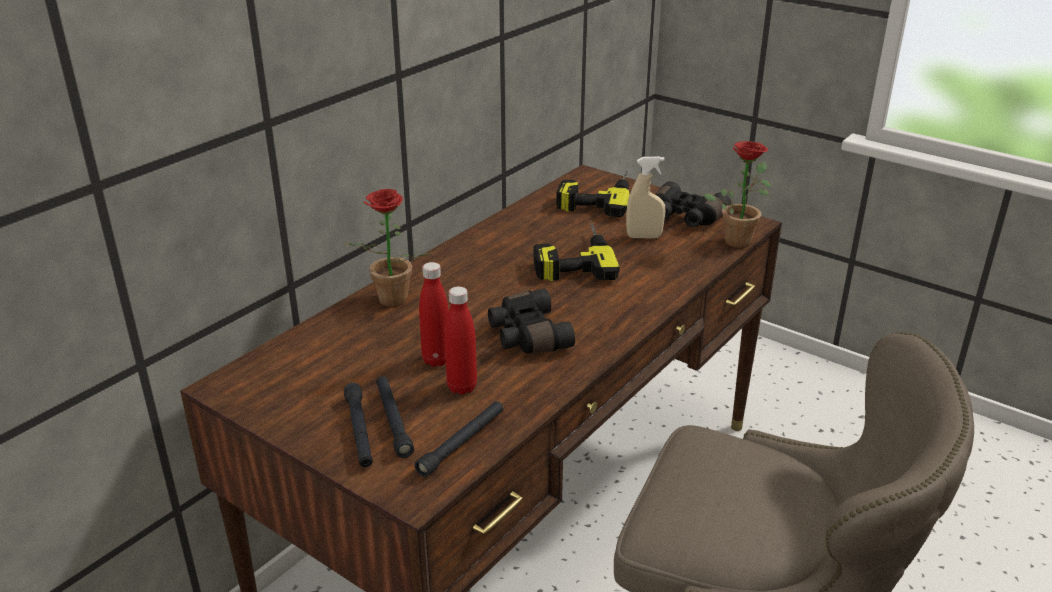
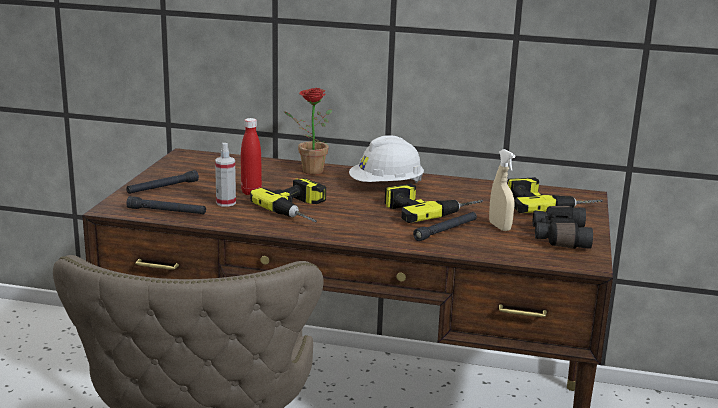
camera: 65 degrees right, 10 degrees down
black flashlight [376,376,414,458] -> black flashlight moved to [413,212,477,241]
red bottle [445,286,477,395] -> spray bottle [215,143,236,207]
black binoculars [488,289,575,354] -> power drill [250,178,326,223]
potted plant [703,141,772,248] -> none
none -> white hard hat [349,135,424,183]

